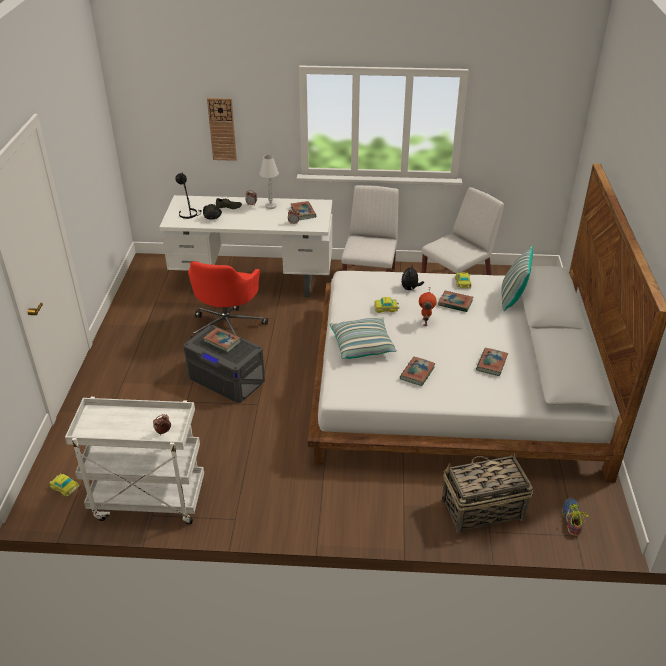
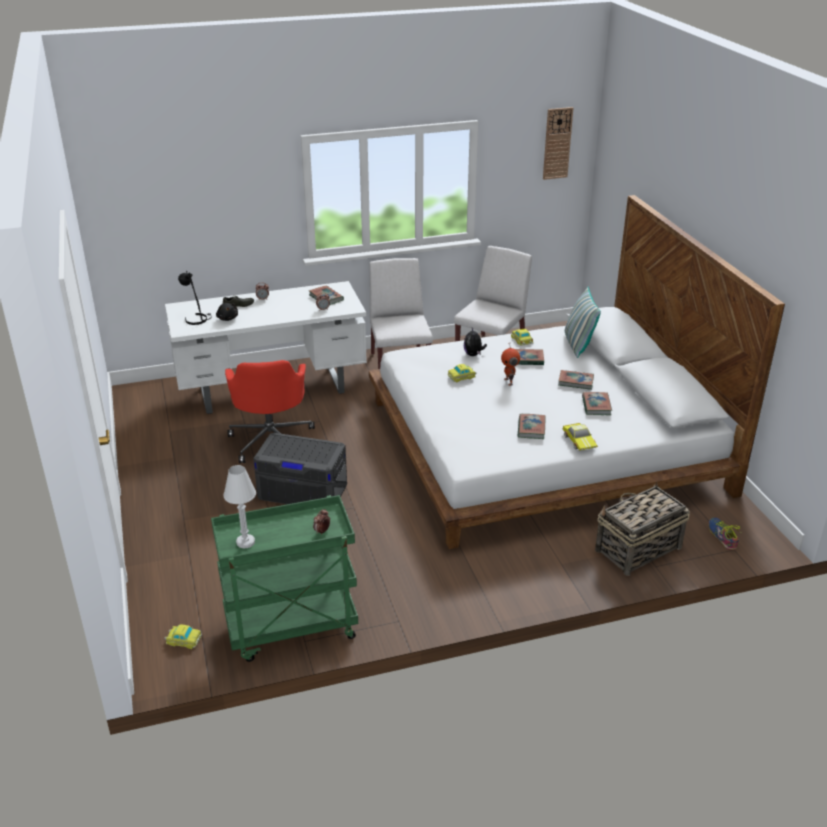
camera: 20 degrees left, 5 degrees down
white cart [65,397,204,524] -> green cart [211,495,358,662]
book [203,328,241,353] -> book moved to [558,370,594,390]
wall clock [207,98,237,161] -> wall clock moved to [543,107,573,180]
white table lamp [260,155,279,209] -> white table lamp moved to [223,465,256,549]
pillow [330,318,397,359] -> none
none -> toy car [563,423,598,450]

